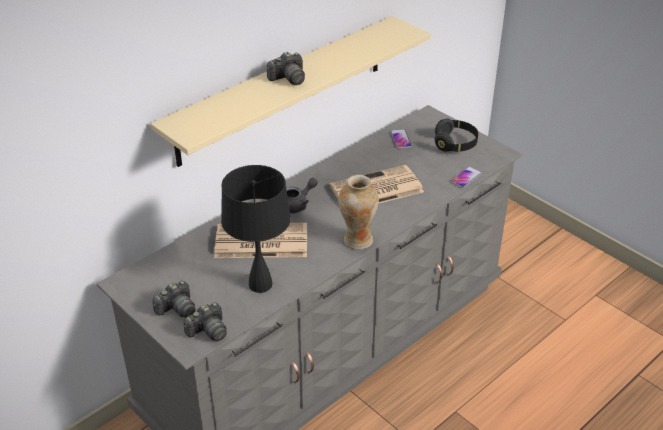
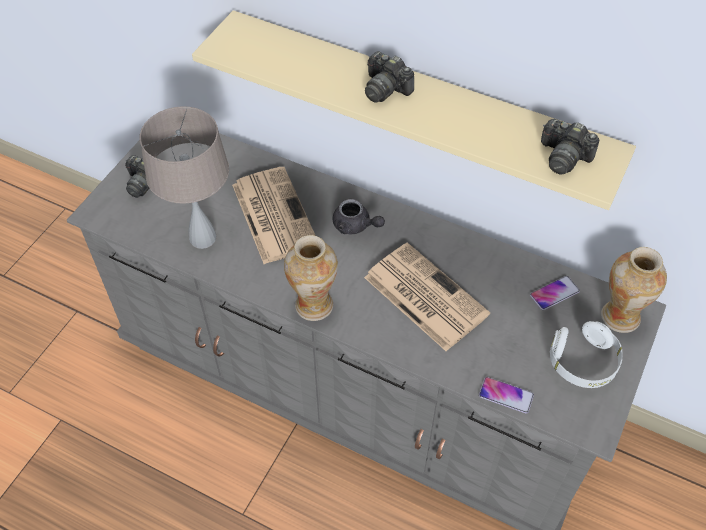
camera: 70 degrees right, 15 degrees up
camera [183,302,227,341] -> camera moved to [541,119,599,174]
black table lamp [221,165,291,293] -> beige table lamp [140,106,229,249]
black headphones [435,119,478,152] -> white headphones [550,321,623,388]
none -> vase [601,247,667,333]

